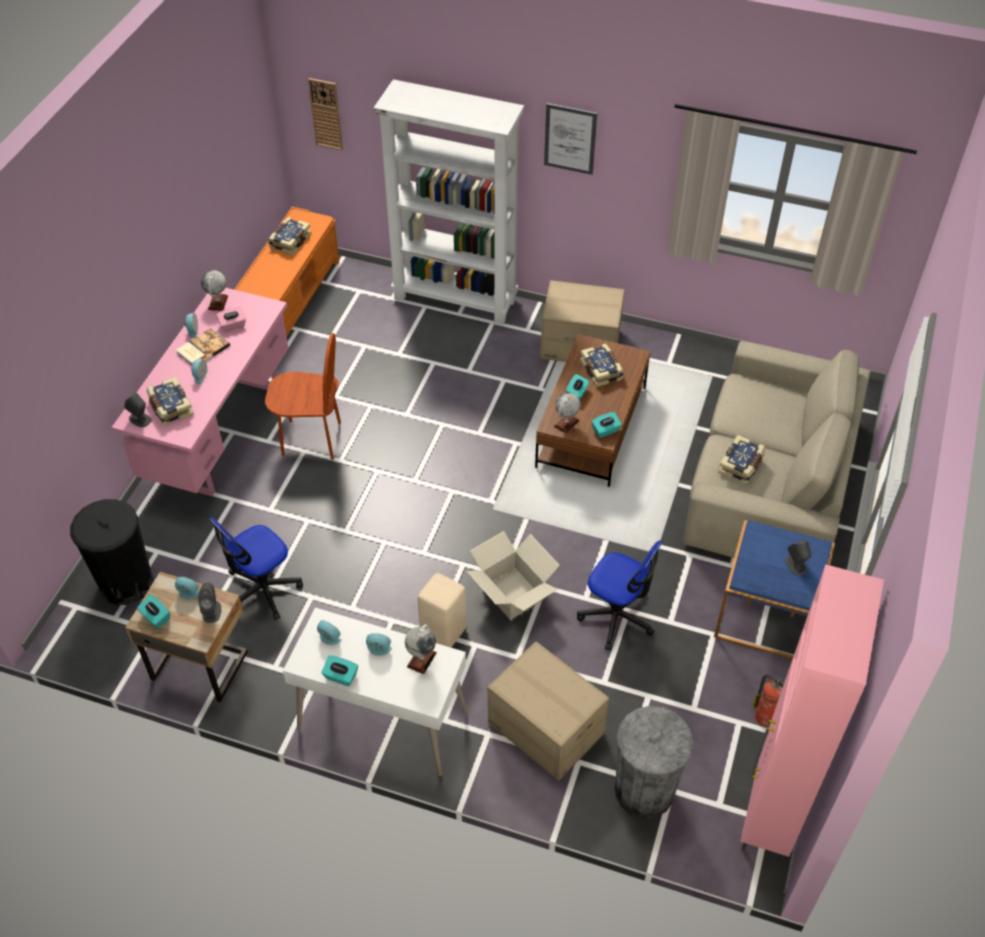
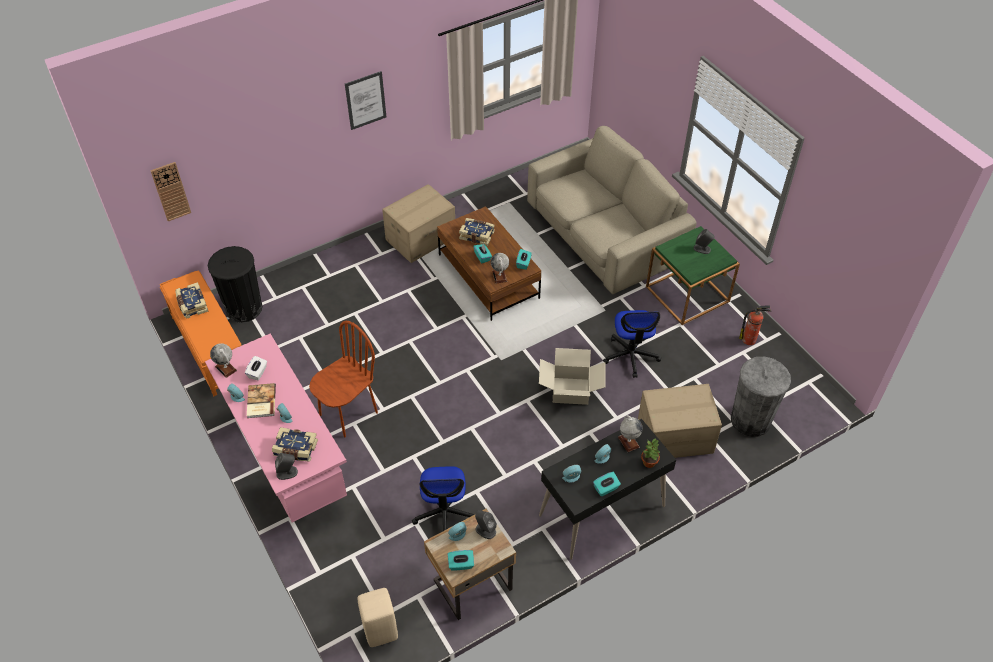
camera: 50 degrees left, 0 degrees up
black trash can [70,499,153,605] -> black trash can moved to [208,246,263,323]
pink tissue box [216,307,246,331] -> white tissue box [245,356,267,380]
white desk [283,608,467,776] -> black desk [539,419,676,560]
white bookcase [374,79,524,325] -> none
beige stool [418,573,467,647] -> beige stool moved to [358,588,398,647]
office chair [577,540,663,650] -> office chair turned 105 degrees clockwise [603,310,661,378]
blue side table [714,520,835,659] -> green side table [646,226,740,325]
book [718,435,766,484] -> none
pink cabinet [740,564,884,863] -> none
none -> potted plant [641,438,660,468]

